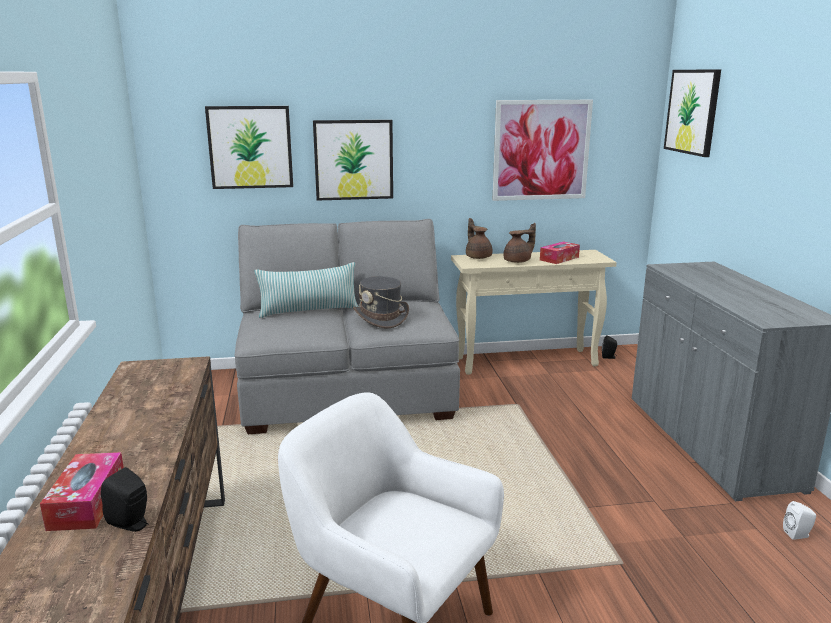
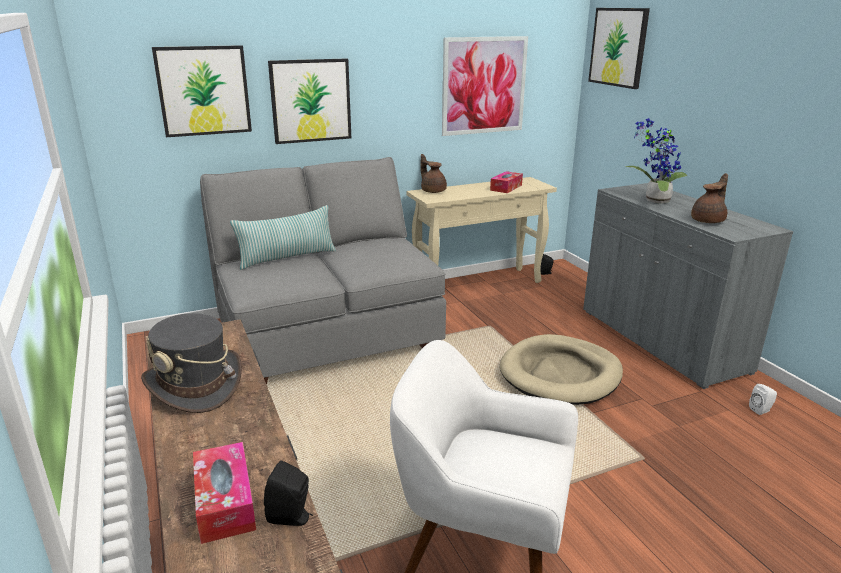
camera: 15 degrees left, 5 degrees up
grey hat [353,276,409,328] -> grey hat moved to [141,313,242,413]
brown teapot [504,223,536,263] -> brown teapot moved to [691,173,728,223]
none -> beige dog bed [500,334,623,405]
none -> potted plant [625,118,688,203]

